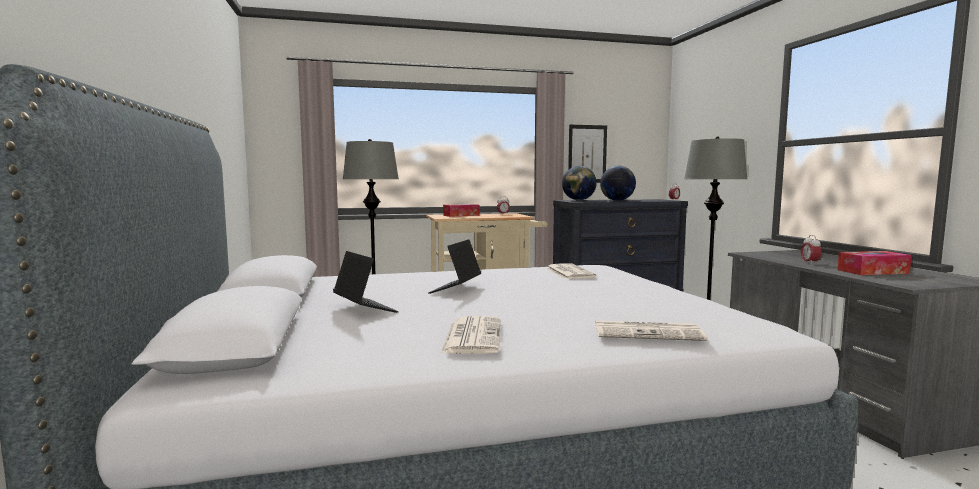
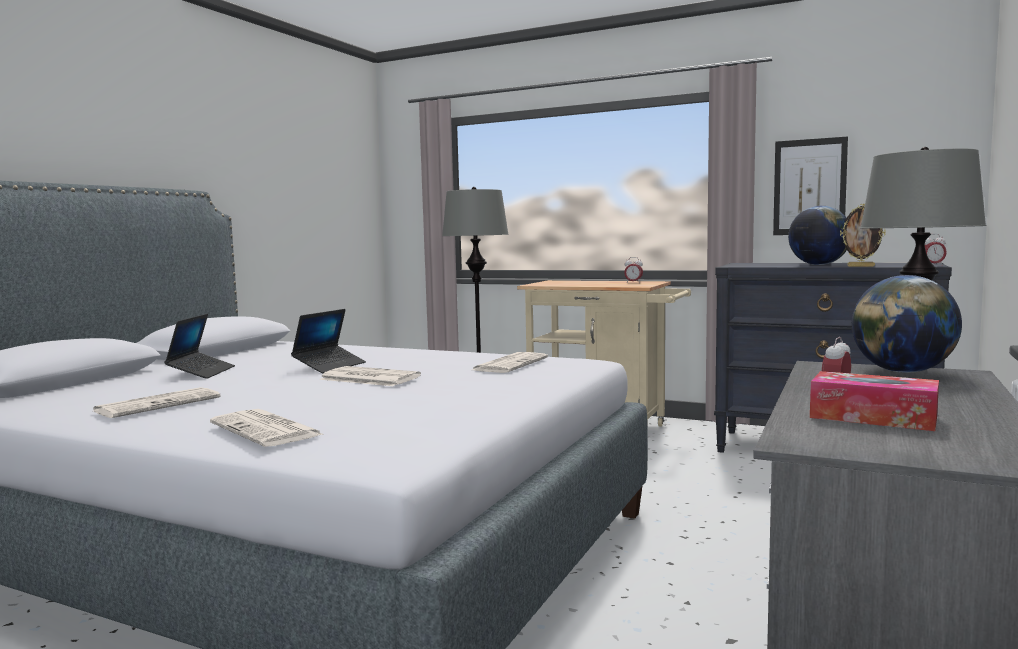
camera: 40 degrees right, 0 degrees up
laptop [428,239,481,294] -> laptop turned 150 degrees clockwise [291,309,366,373]
tissue box [443,204,479,217] -> none
globe [562,166,597,200] -> globe moved to [852,275,962,373]
none -> newspaper [319,366,421,386]
none -> picture frame [840,203,886,267]

